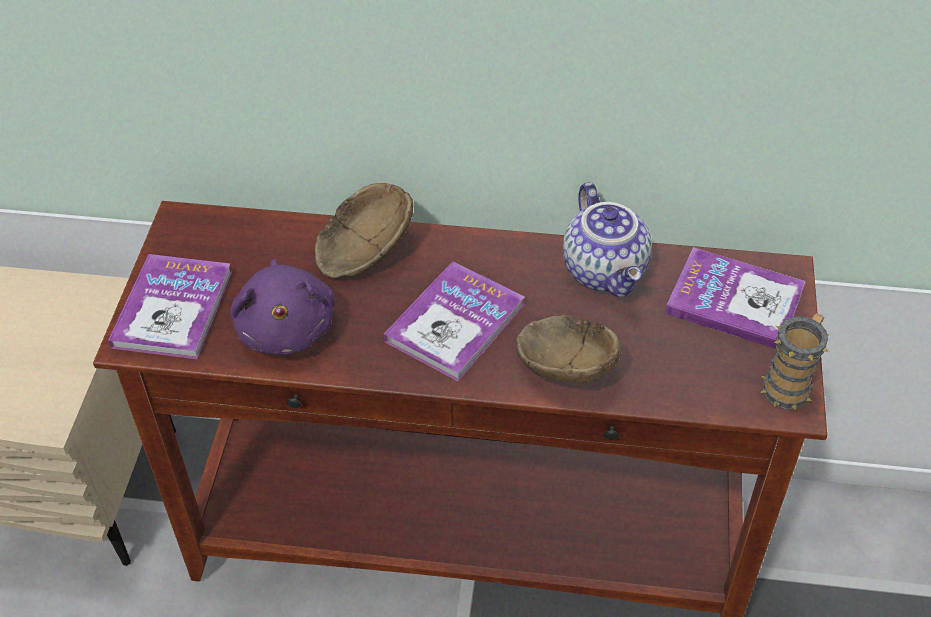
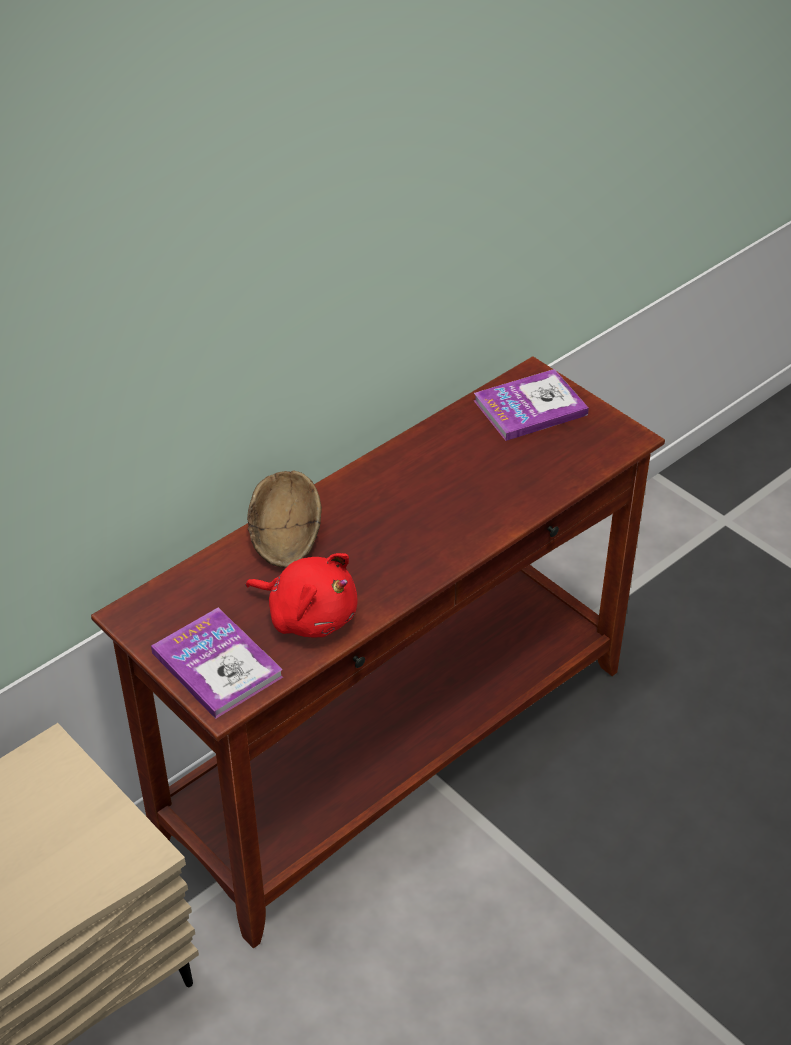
camera: 50 degrees left, 5 degrees down
purple plush toy [230,259,335,355] -> red plush toy [246,553,358,637]
book [383,261,525,381] -> none
brown bowl [516,315,622,383] -> none
teapot [563,182,652,297] -> none
mug [760,313,830,410] -> none

